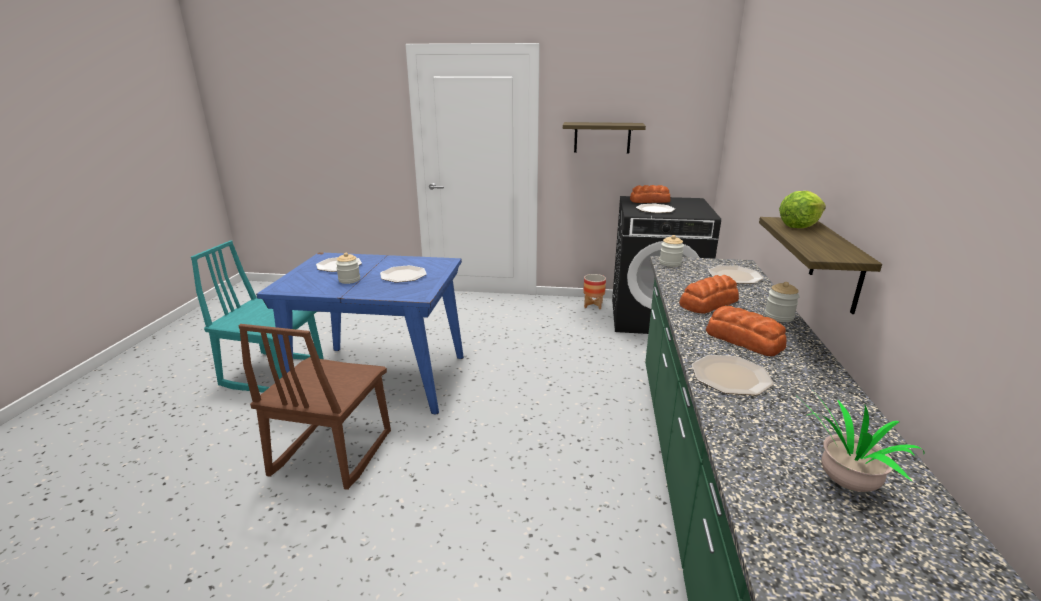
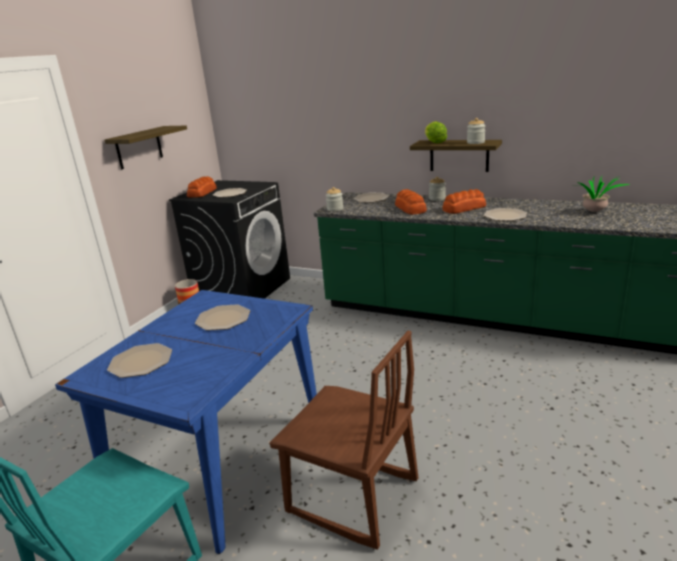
camera: 70 degrees left, 0 degrees up
jar [336,253,360,284] -> jar moved to [467,118,485,144]

